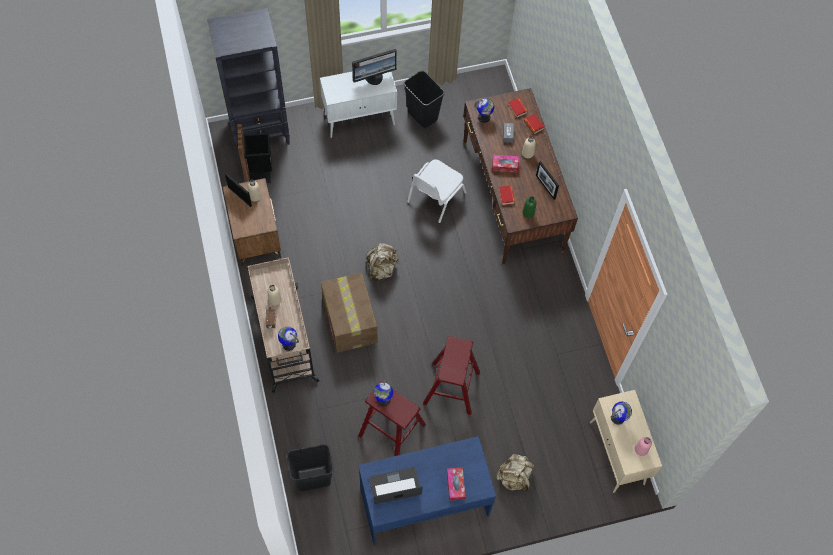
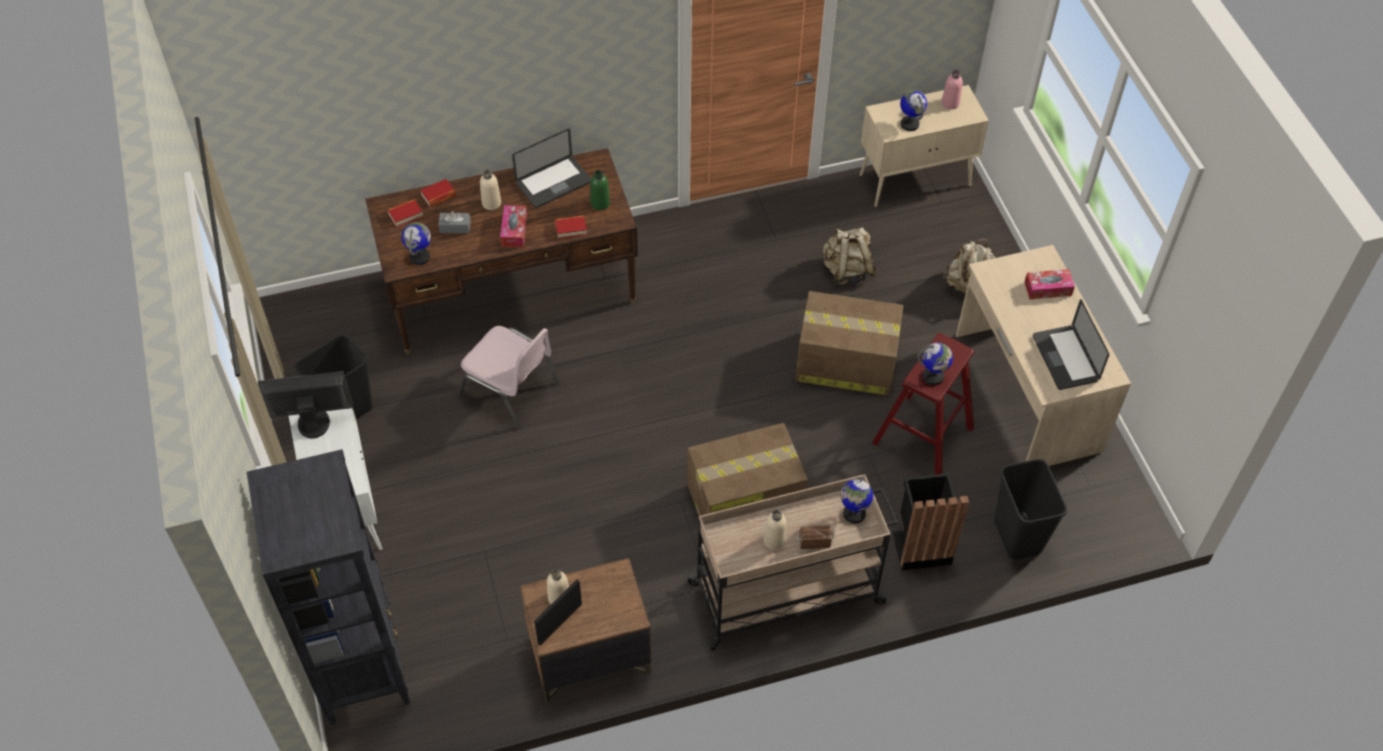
camera: 90 degrees left, 10 degrees down
black trash can [237,124,272,183] -> black trash can moved to [892,473,969,571]
monitor [352,49,397,85] -> monitor turned 75 degrees counterclockwise [258,371,353,438]
blue desk [358,436,496,545] -> beige desk [956,245,1131,466]
beige backpack [366,243,399,283] -> beige backpack moved to [823,227,877,285]
white chair [407,159,467,223] -> pink chair [458,326,560,429]
red stool [423,336,480,415] -> cardboard box [795,291,903,396]
picture frame [536,161,559,200] -> laptop [512,128,591,208]

